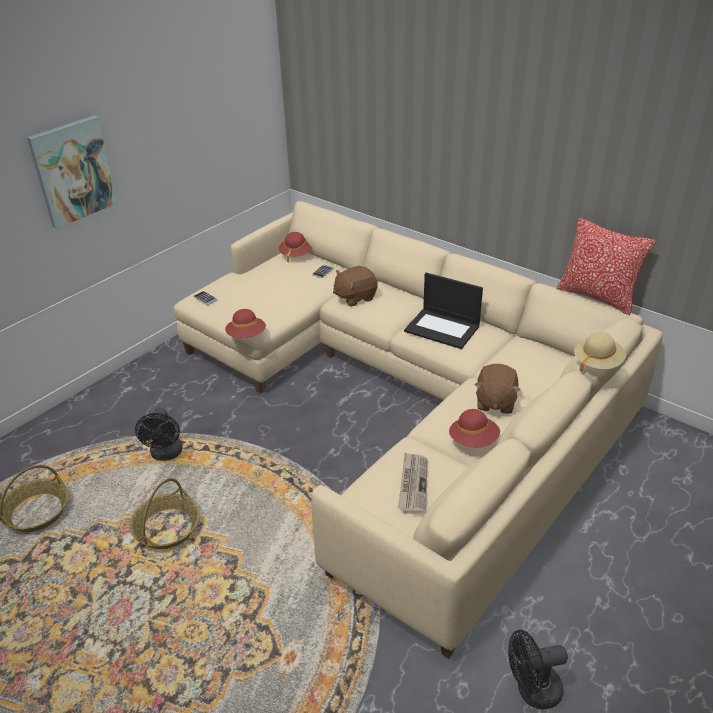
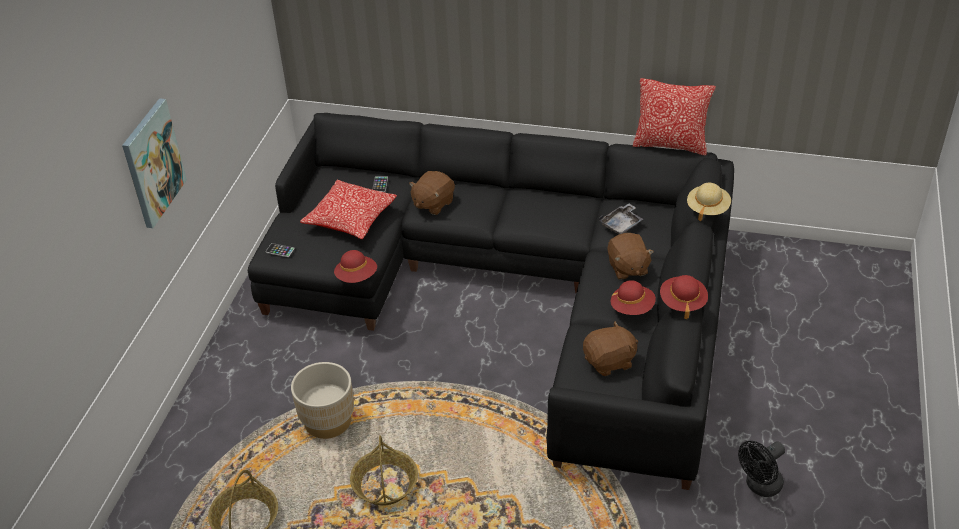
camera: 25 degrees left, 5 degrees up
black fan [135,408,182,461] -> beige planter [291,362,354,439]
beige sofa [174,201,663,659] -> black sofa [248,113,734,490]
red hat [279,232,313,263] -> red hat moved to [660,275,708,319]
newspaper [398,452,427,515] -> brown plush toy [583,321,638,376]
laptop [404,273,483,349] -> none
none -> pillow [300,180,397,239]
none -> grey tray [599,203,643,234]

